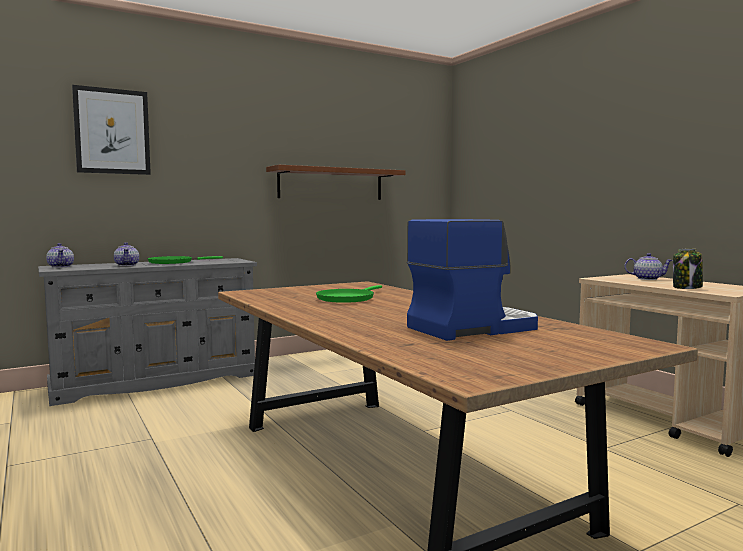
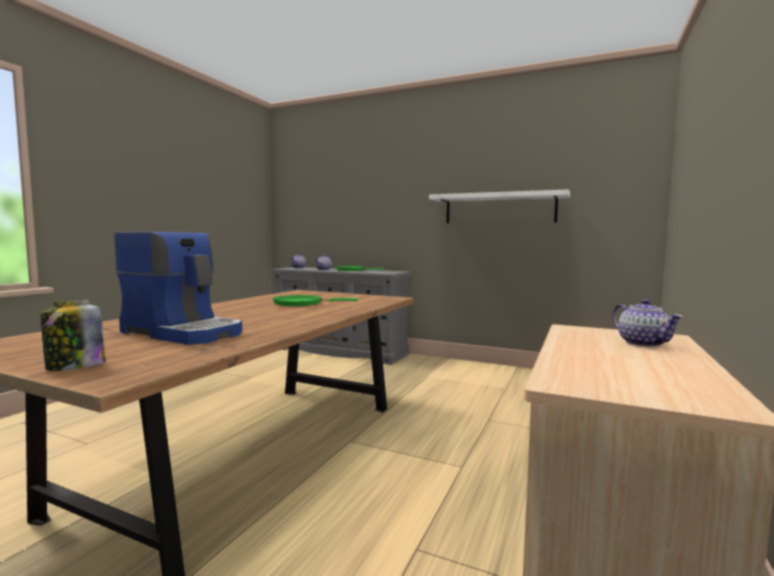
camera: 55 degrees right, 0 degrees up
picture [72,85,151,175] -> none
brown shelf [266,165,406,200] -> white shelf [429,189,570,223]
jar [673,248,703,289] -> jar moved to [41,299,106,371]

